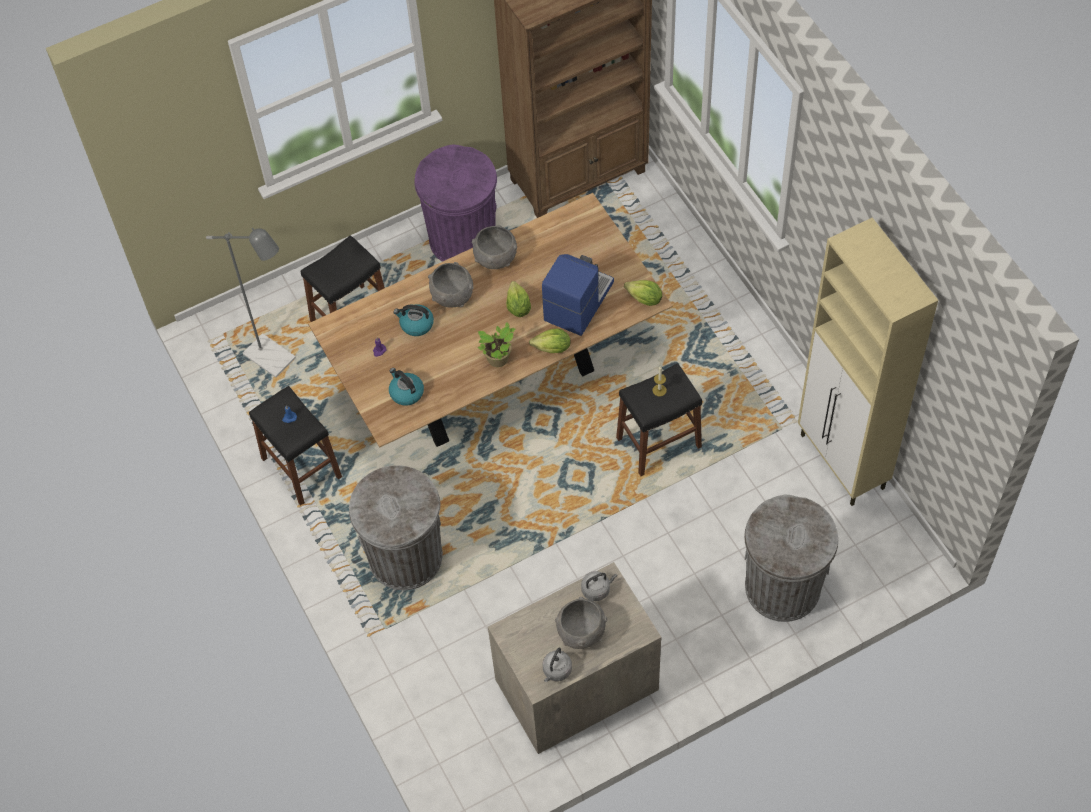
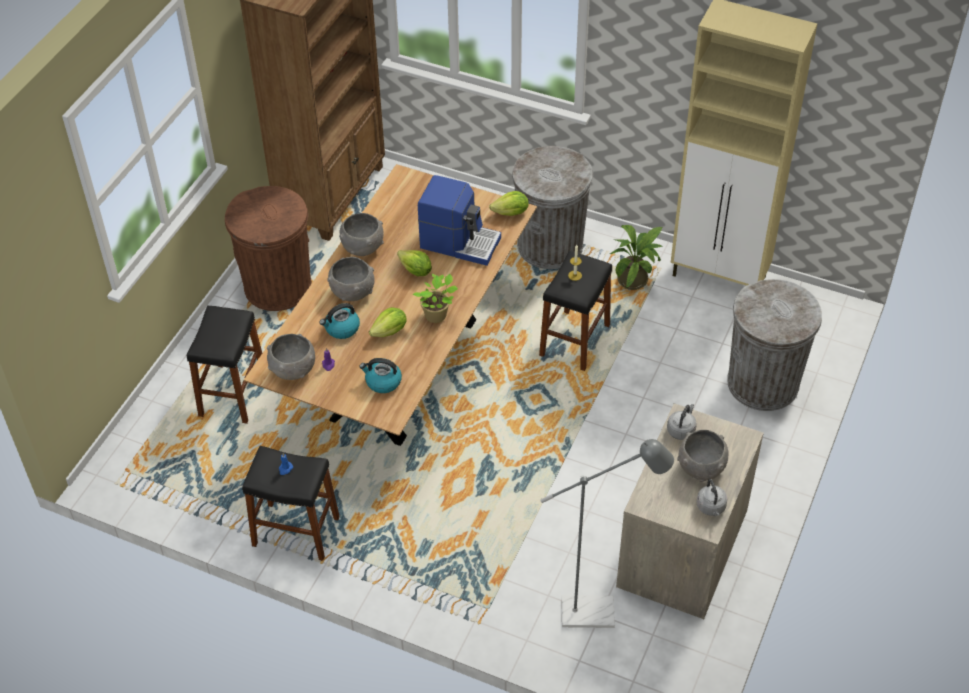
camera: 40 degrees left, 10 degrees down
grey floor lamp [206,228,296,377] -> grey floor lamp moved to [541,439,674,628]
grey trash can [349,465,443,590] -> grey trash can moved to [512,146,593,269]
purple trash can [415,144,497,262] -> brown trash can [225,186,312,311]
lettuce [529,329,570,353] -> lettuce moved to [369,307,407,337]
coffee machine [542,254,614,336] -> coffee machine turned 120 degrees clockwise [418,175,501,266]
none -> grey bowl [267,334,315,380]
none -> potted plant [610,225,663,290]

